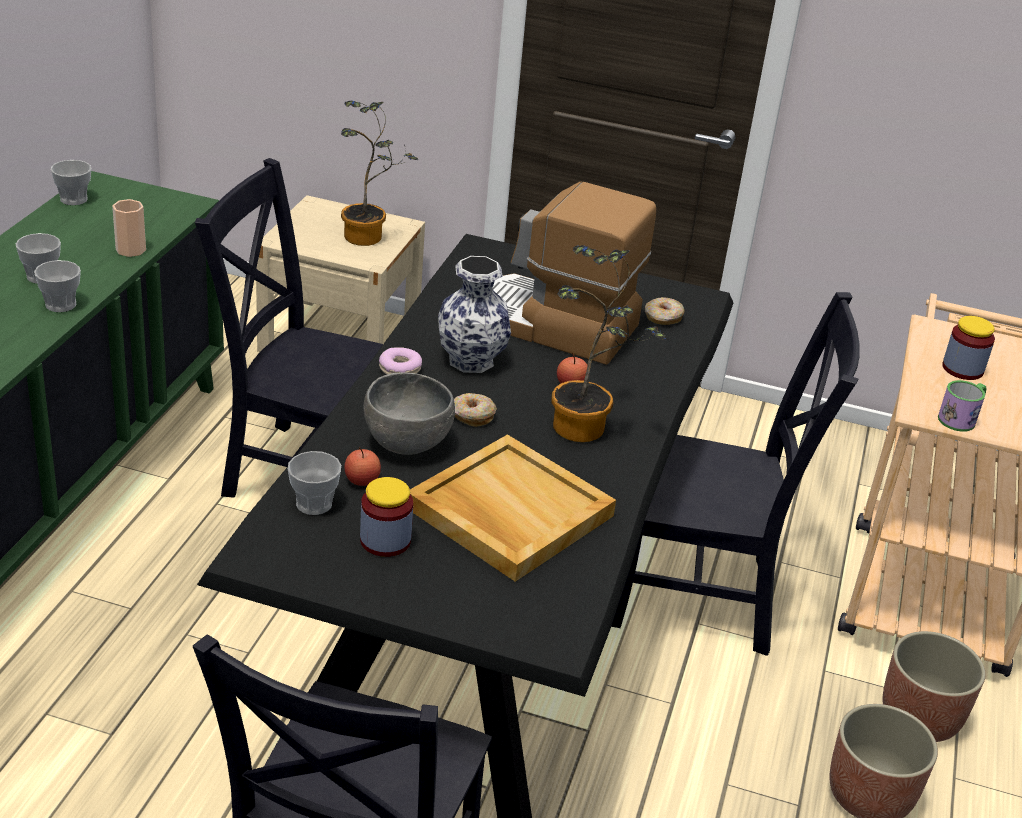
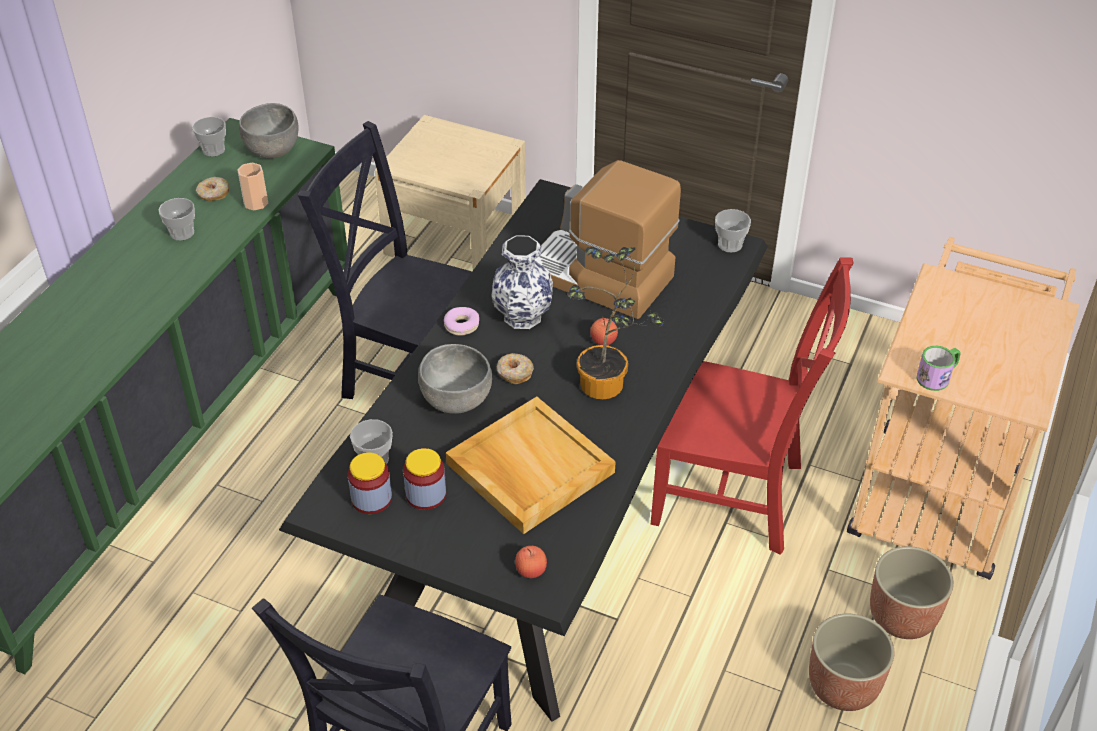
camera: 10 degrees right, 10 degrees up
cup [34,260,81,312] -> cup moved to [715,209,751,252]
potted plant [341,101,418,246] -> none
apple [344,448,381,486] -> apple moved to [515,546,547,578]
black chair [611,292,860,656] -> red chair [651,258,853,555]
donut [645,297,685,325] -> donut moved to [196,177,229,201]
jar [942,316,995,380] -> jar moved to [348,452,392,514]
none -> grey bowl [239,103,298,159]

